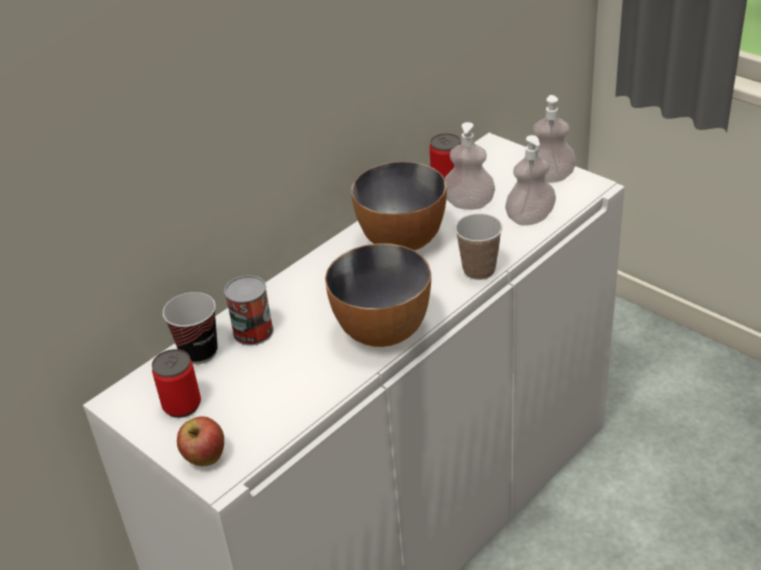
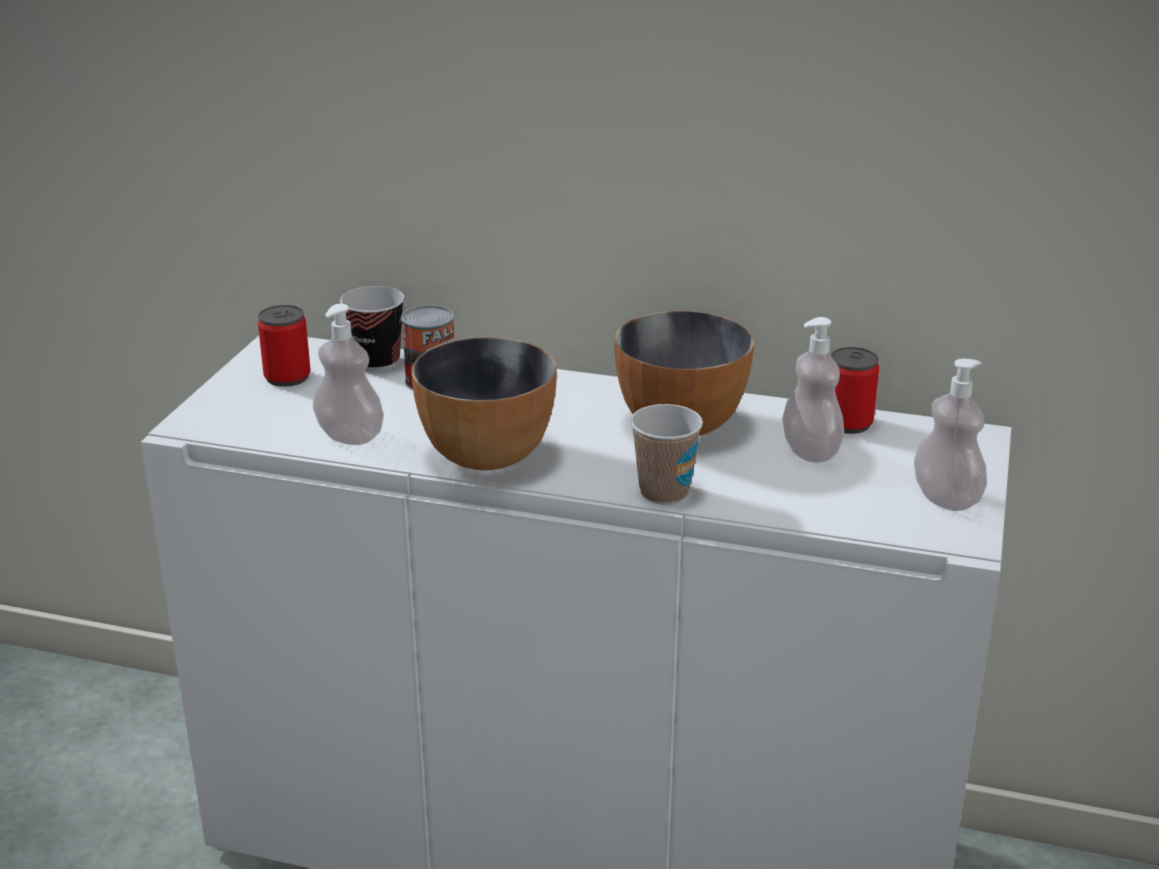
camera: 60 degrees right, 10 degrees down
apple [177,416,224,466] -> none
soap dispenser [505,135,556,226] -> soap dispenser moved to [313,304,384,445]

